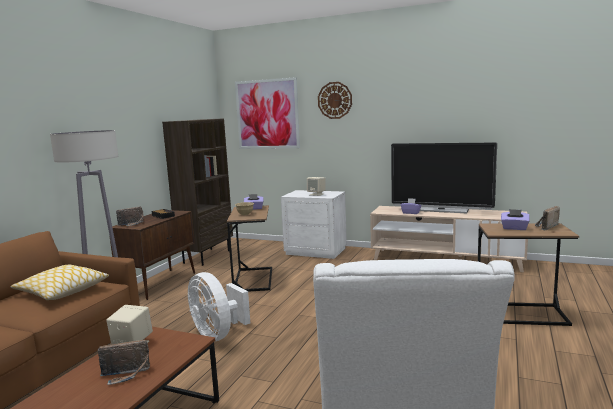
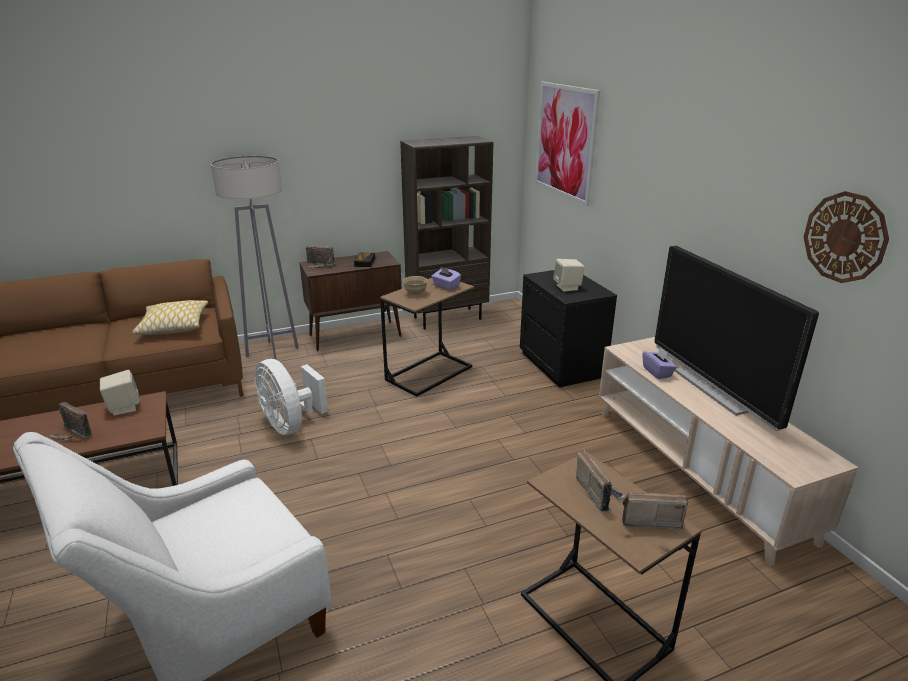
camera: 45 degrees right, 15 degrees up
white fan [188,272,250,341] -> white fan turned 45 degrees counterclockwise [255,359,328,435]
white nightstand [281,190,347,259] -> black nightstand [520,270,617,388]
wall clock [318,82,352,119] -> wall clock moved to [804,191,889,283]
purple tissue box [501,209,529,230] -> radio [576,450,626,513]

